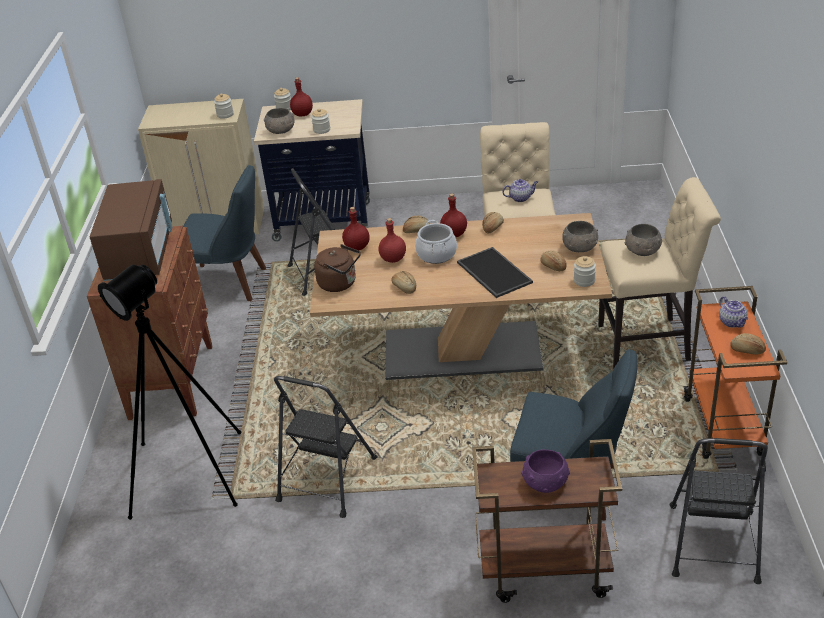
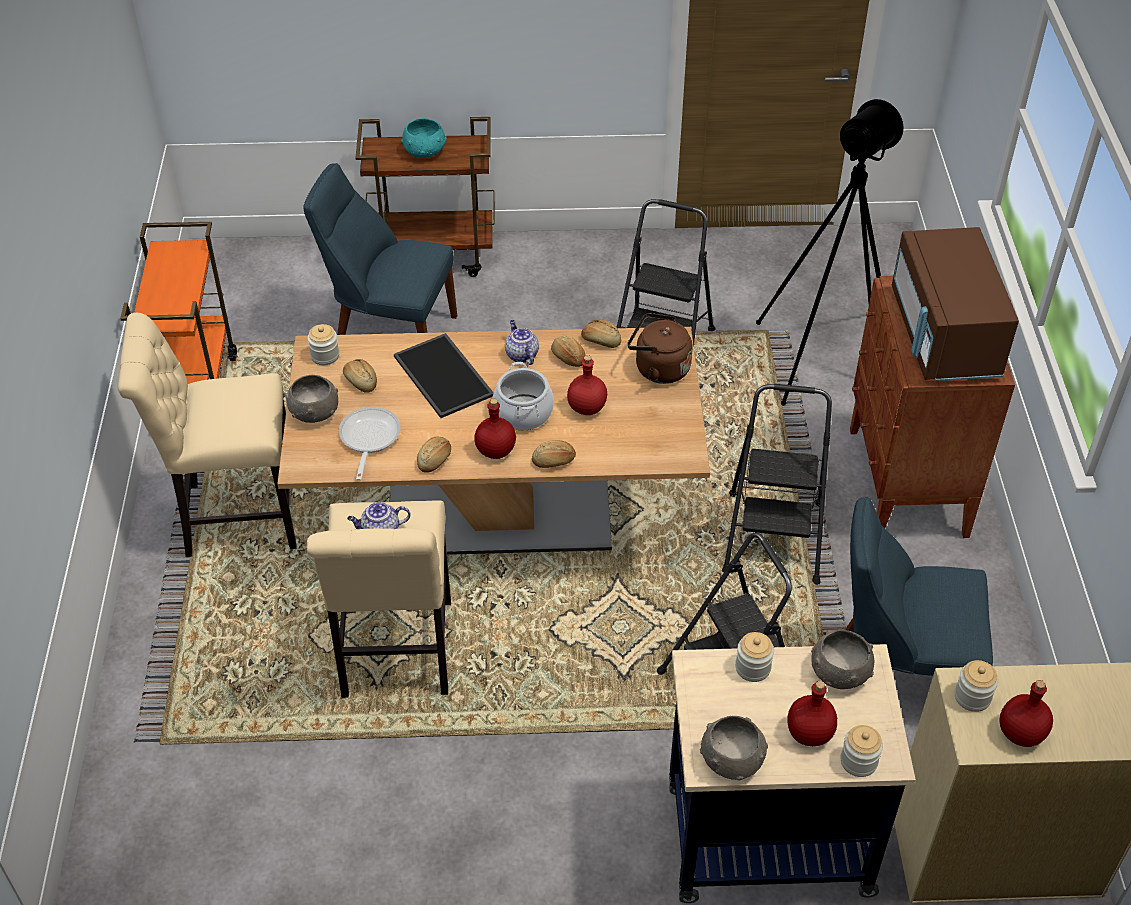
camera: 175 degrees right, 10 degrees up
red bottle [342,207,370,250] -> red bottle moved to [999,680,1053,747]
purple bowl [521,449,570,493] -> turquoise bowl [402,118,447,158]
grey bowl [625,224,662,256] -> grey bowl moved to [700,716,768,781]
black step ladder [669,438,768,584] -> black step ladder moved to [722,384,832,585]
teapot [719,296,748,328] -> teapot moved to [505,320,539,365]
bread [730,333,766,355] -> bread moved to [581,319,621,348]
none -> frying pan [339,407,401,480]

